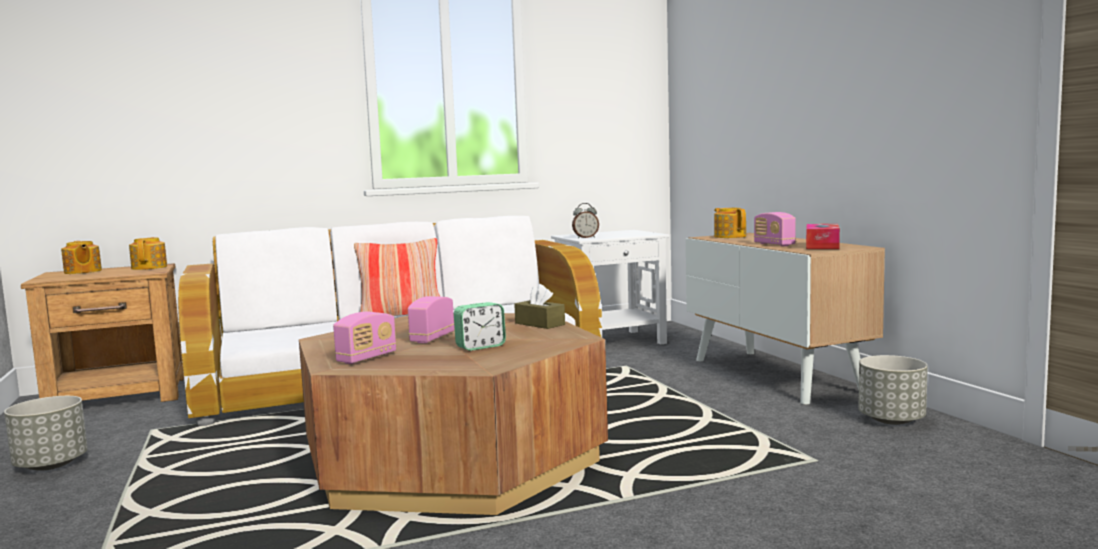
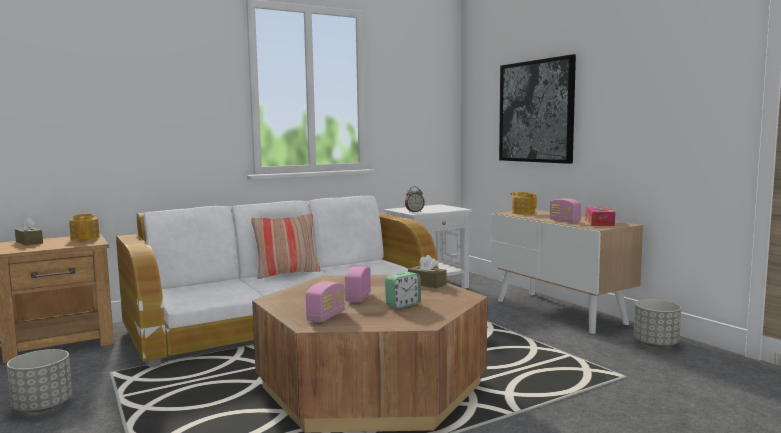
camera: 10 degrees left, 0 degrees up
teapot [61,241,102,274] -> brown tissue box [15,217,43,246]
none -> picture [499,54,576,164]

